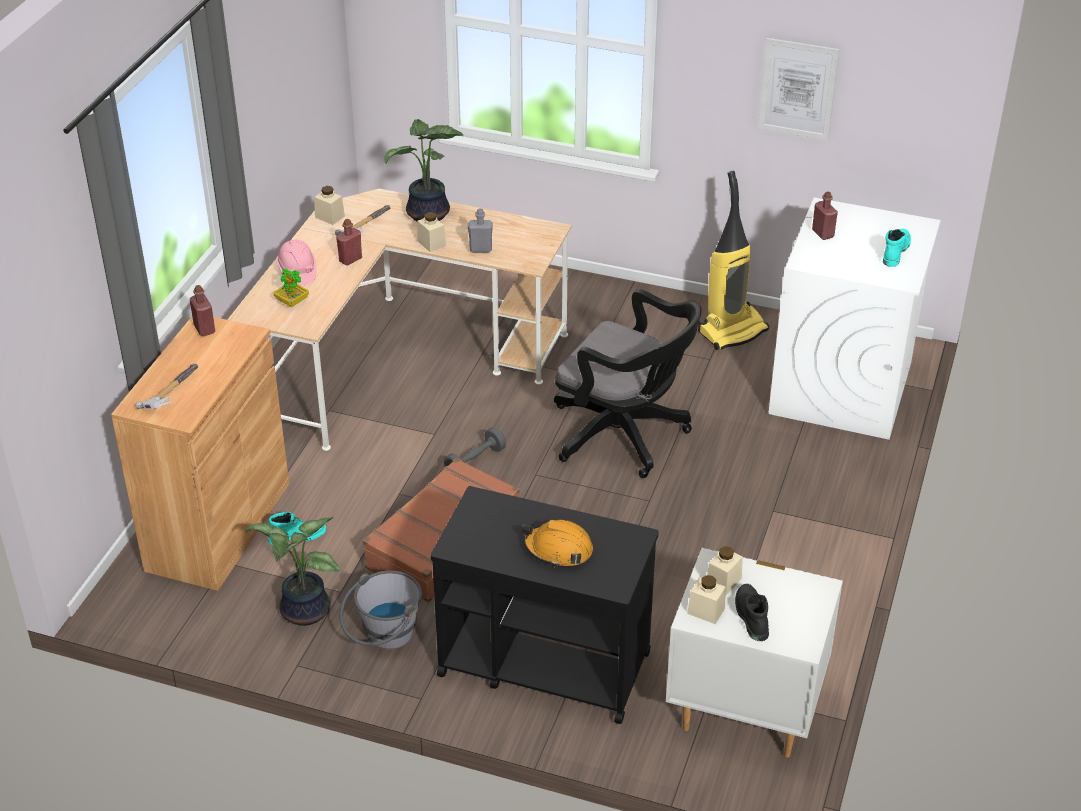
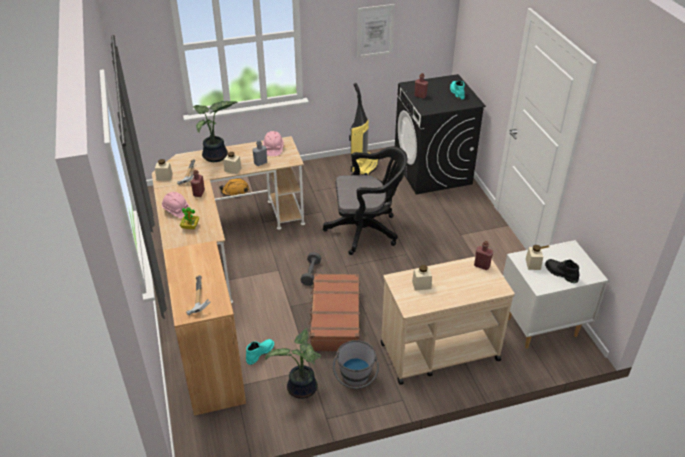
camera: 35 degrees left, 0 degrees up
red bottle [190,285,215,336] -> red bottle moved to [474,241,493,270]
black cart [430,486,659,724] -> beige cart [381,257,515,385]
orange hard hat [522,520,593,568] -> orange hard hat moved to [219,178,249,196]
beige jar [687,575,726,624] -> beige jar moved to [412,265,432,291]
white washing machine [769,198,941,440] -> black washing machine [395,74,486,194]
none -> pink hard hat [263,131,284,156]

